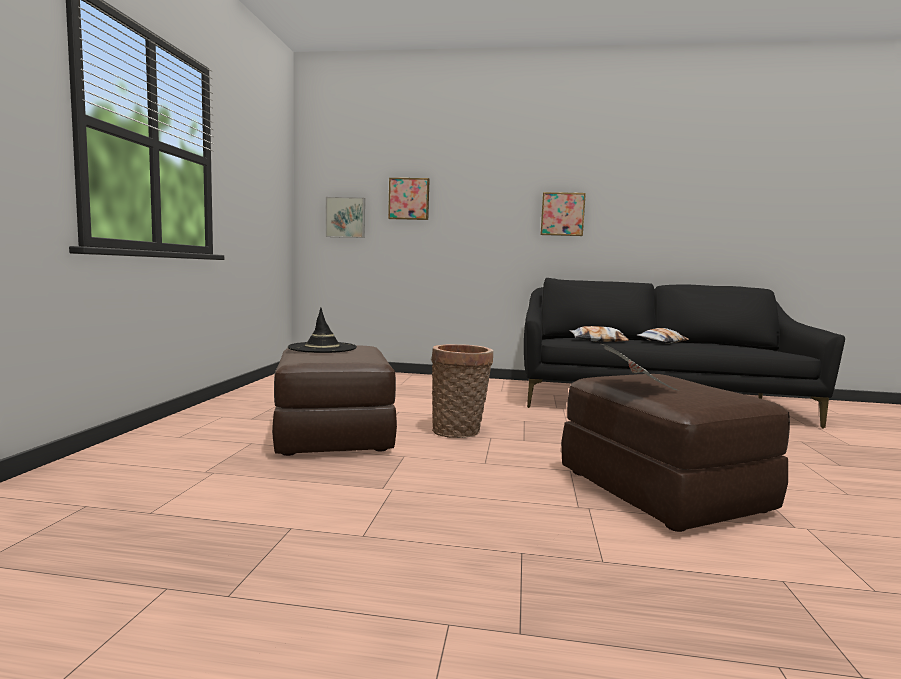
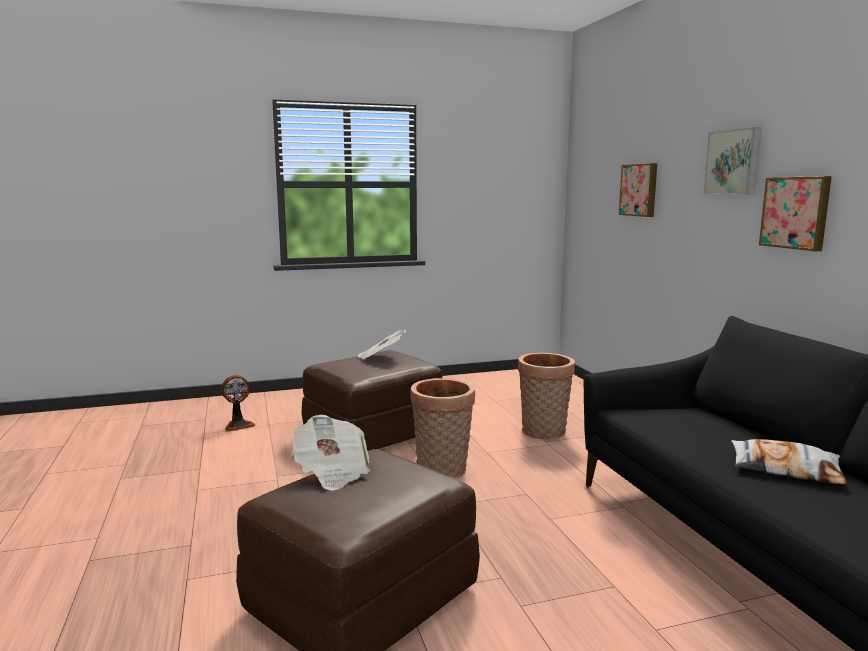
camera: 65 degrees right, 5 degrees up
black hat [288,308,357,353] -> newspaper [358,330,406,360]
picture [325,197,365,238] -> picture moved to [703,127,762,195]
pillow [569,326,629,342] -> none
none -> fan [221,375,255,431]
none -> basket [518,352,575,439]

